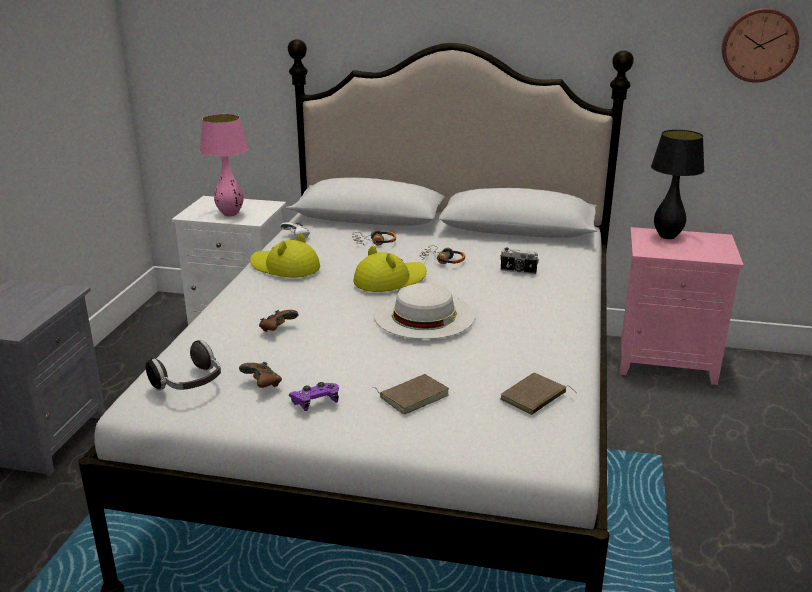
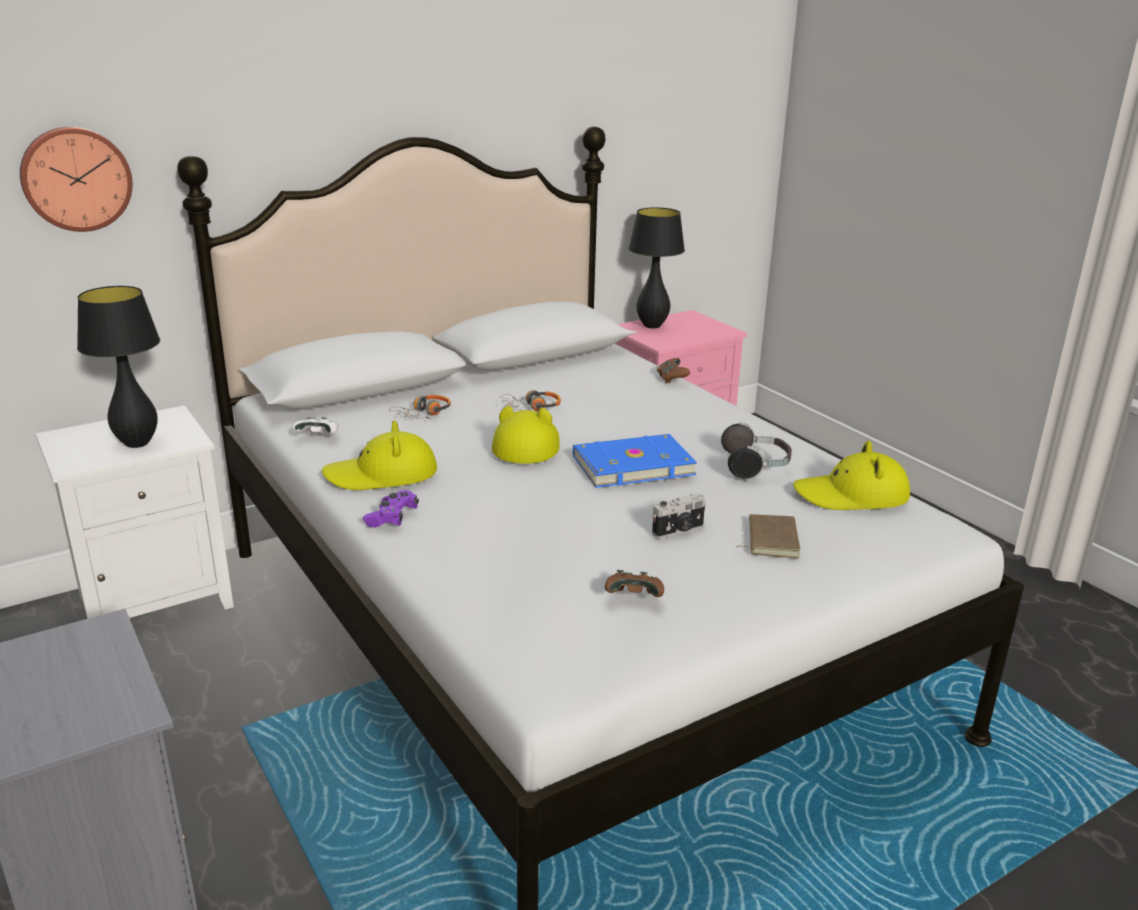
camera: 45 degrees left, 0 degrees up
headphones [146,340,221,391] -> headphones moved to [721,422,792,480]
pink table lamp [200,114,248,217] -> black table lamp [77,286,160,448]
brown game controller [259,310,298,332] -> brown game controller moved to [657,358,690,384]
purple game controller [289,382,339,411] -> purple game controller moved to [363,490,419,528]
white hat [374,283,475,339] -> blue book [573,434,697,488]
camera [500,247,539,275] -> camera moved to [652,493,706,539]
brown book [500,372,577,415] -> yellow hat [793,441,910,510]
wall clock [722,8,799,83] -> wall clock moved to [20,127,133,232]

